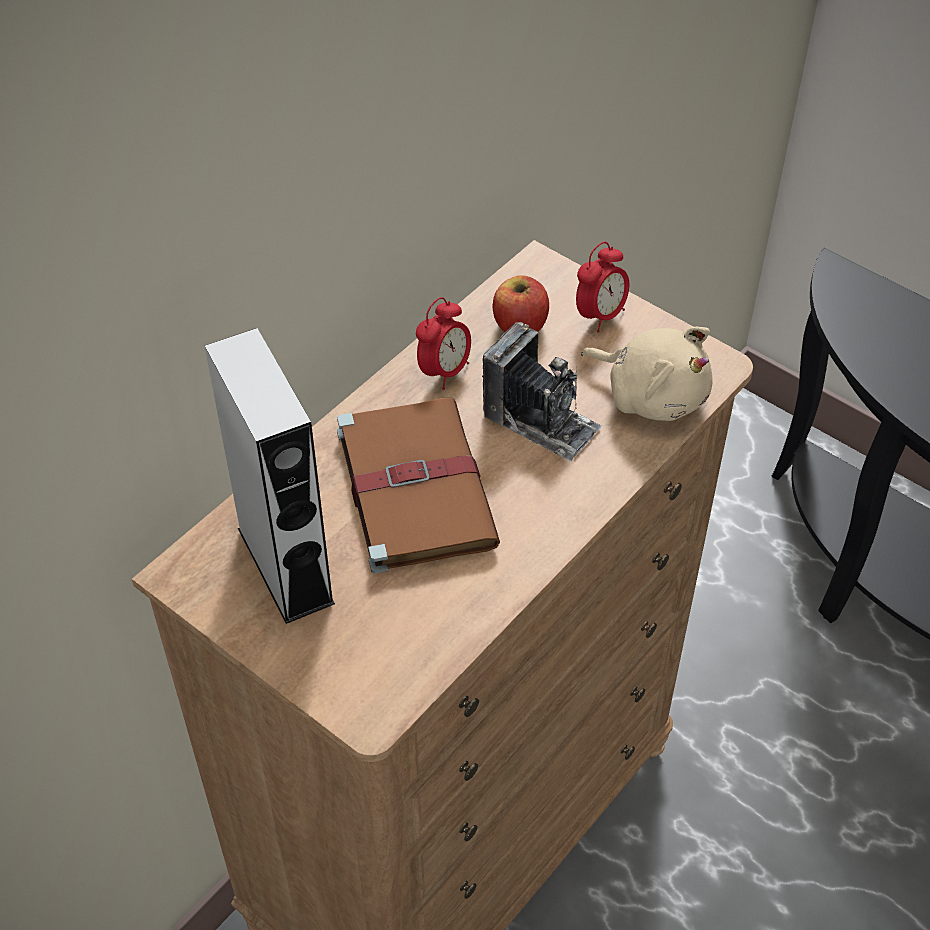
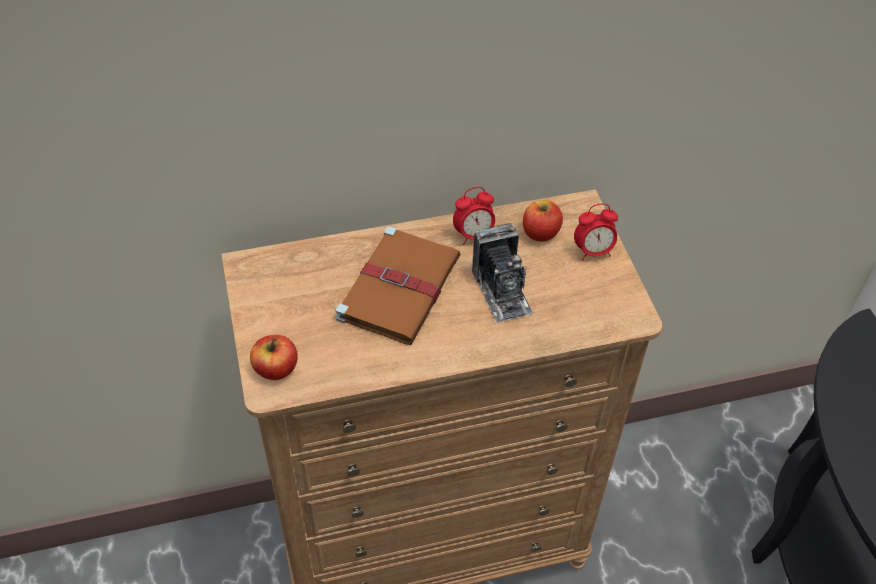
camera: 35 degrees right, 0 degrees up
grey speaker [205,328,335,624] -> none
beige plush toy [581,327,713,421] -> none
none -> apple [250,335,298,380]

